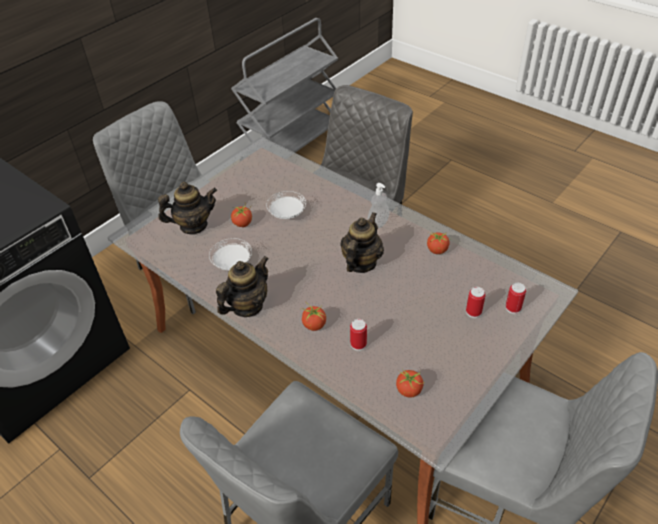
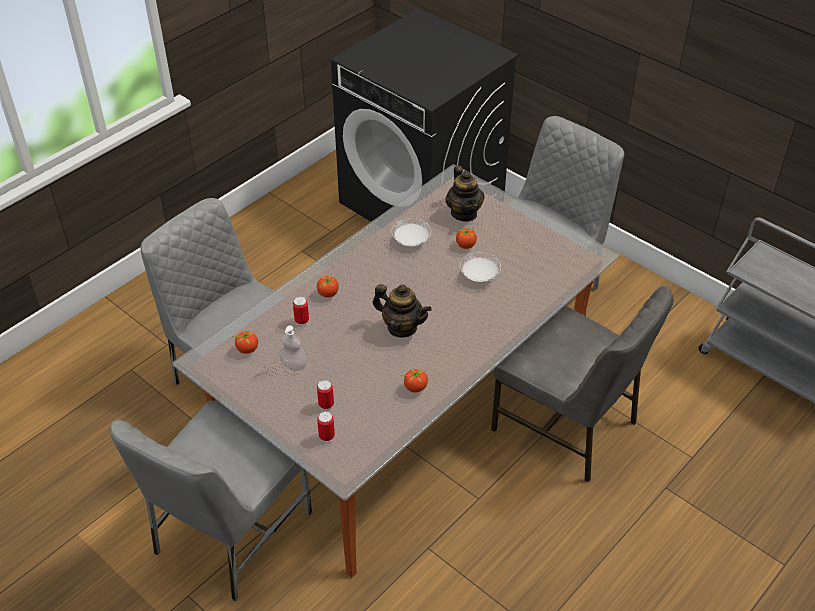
camera: 90 degrees right, 0 degrees up
teapot [216,256,269,317] -> none
soap dispenser [368,183,390,228] -> soap dispenser moved to [279,326,307,371]

